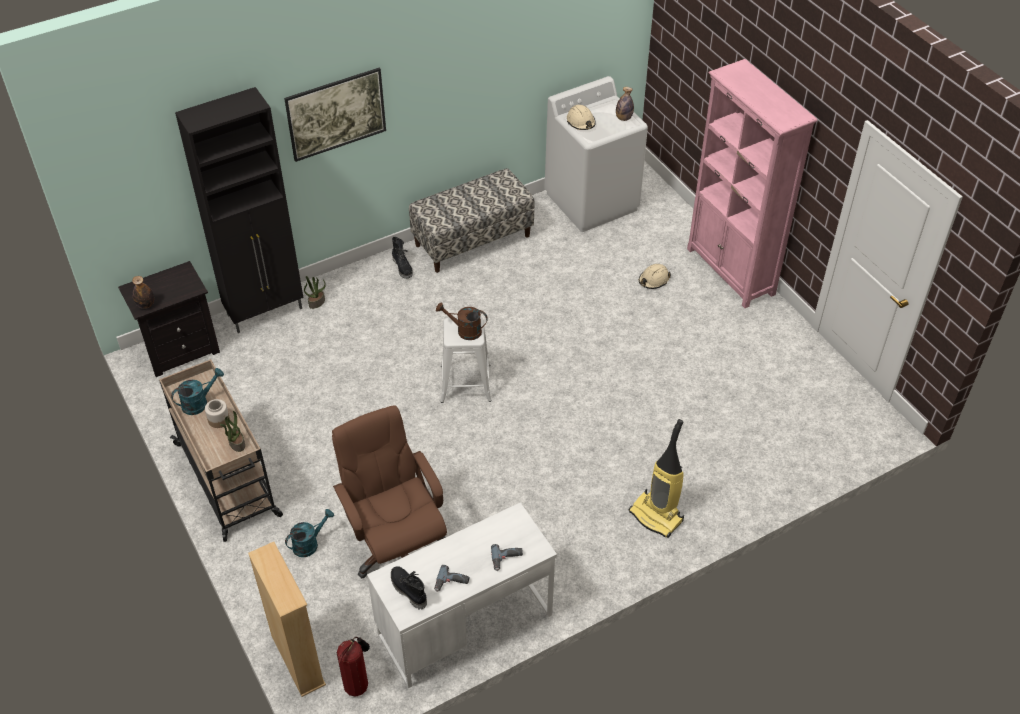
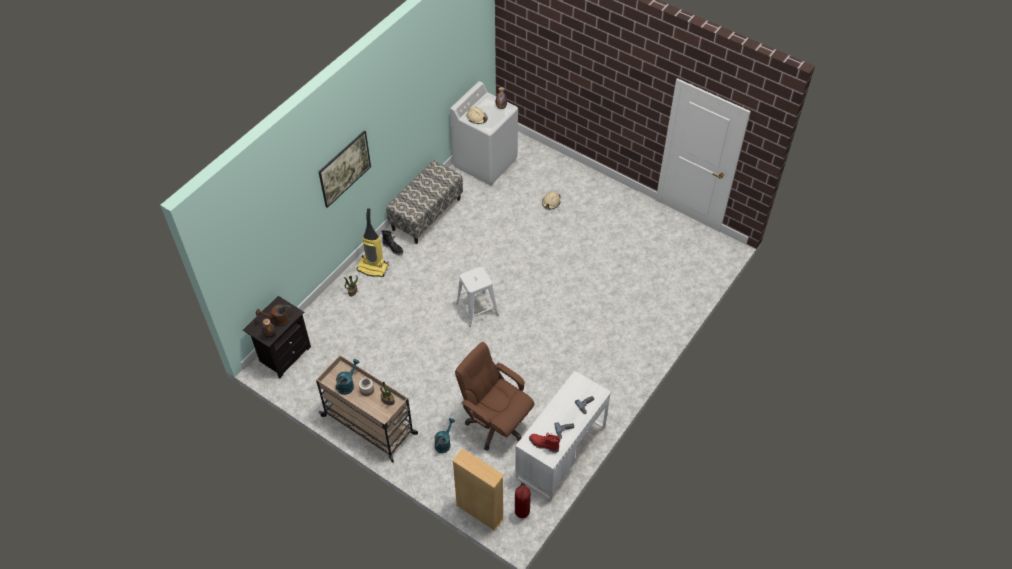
camera: 25 degrees left, 5 degrees up
black cabinet [175,87,303,333] -> none
black boot [391,566,427,610] -> red boot [529,433,560,453]
brown watering can [436,302,488,340] -> brown watering can moved to [256,304,292,326]
vacuum cleaner [629,419,684,538] -> vacuum cleaner moved to [357,208,389,277]
pink bookcase [687,59,817,308] -> none

